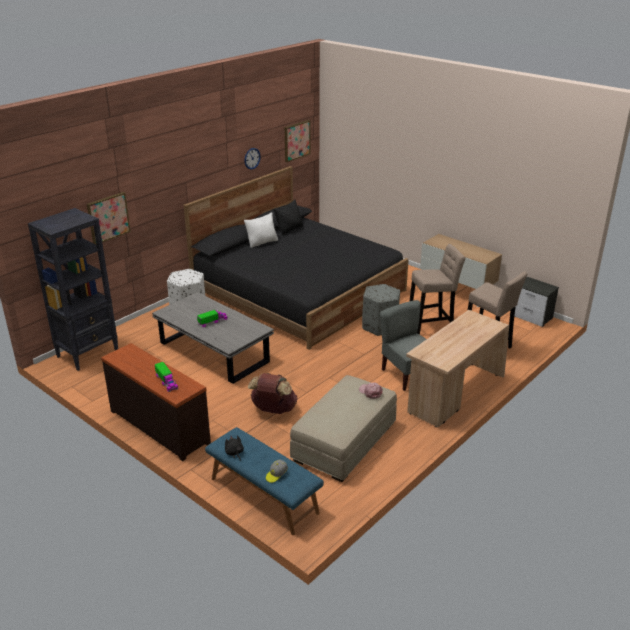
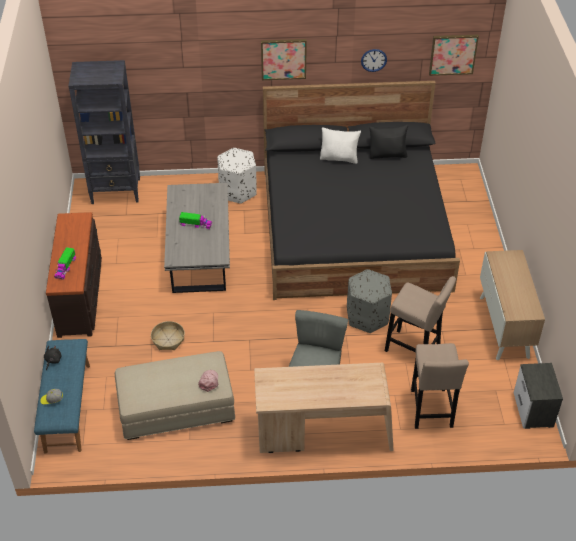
camera: 45 degrees right, 15 degrees up
picture [87,192,131,245] -> picture moved to [261,39,307,80]
brown backpack [248,373,297,414] -> basket [151,321,185,350]

